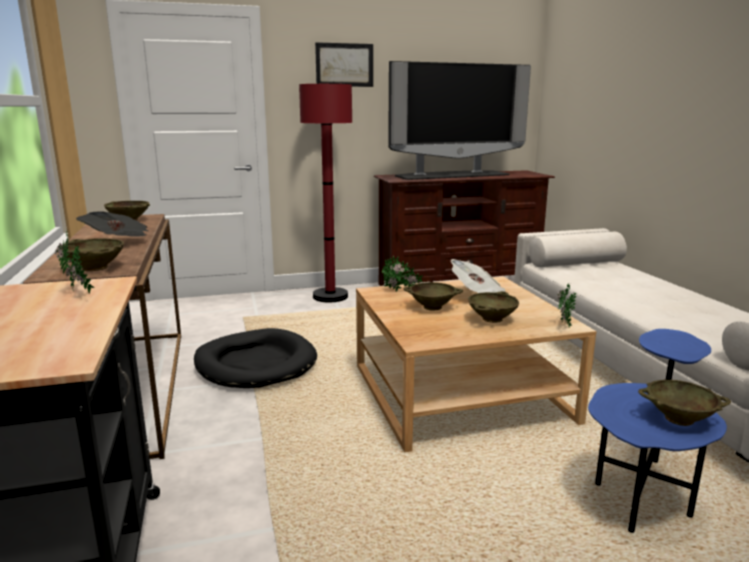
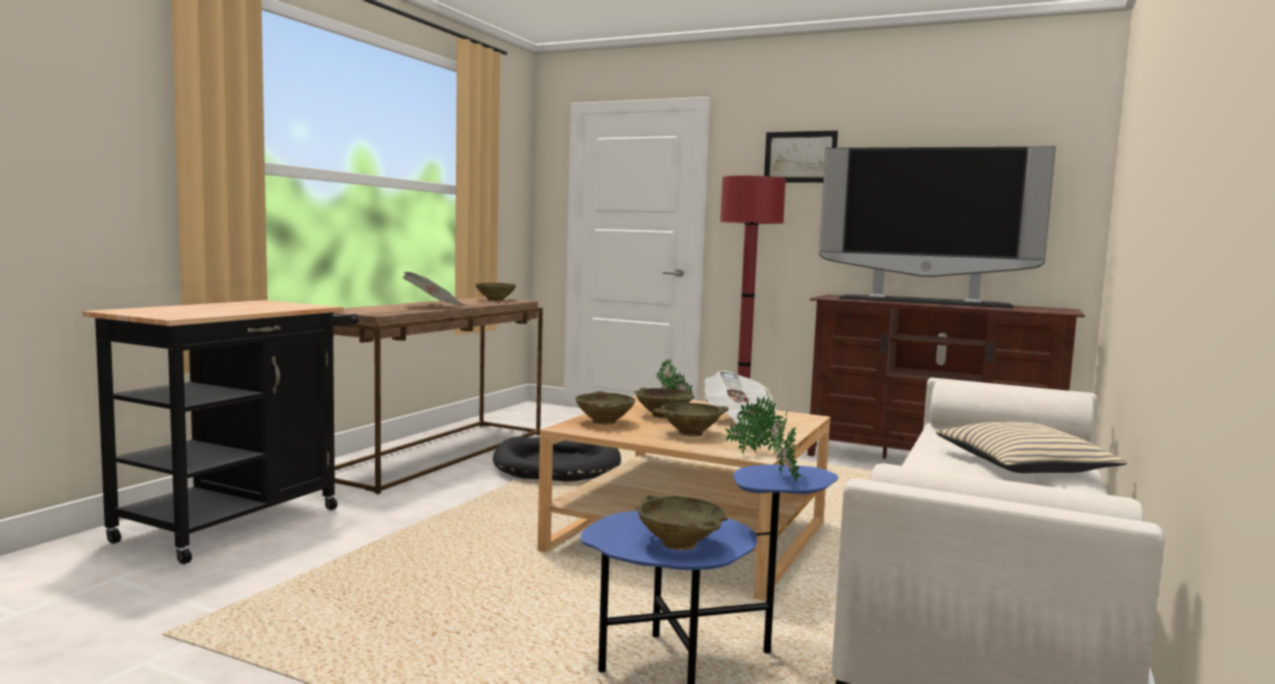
camera: 40 degrees right, 10 degrees down
potted plant [55,230,94,293] -> potted plant moved to [771,408,802,483]
beige bowl [61,238,124,271] -> beige bowl moved to [575,391,636,425]
none -> beige pillow [936,422,1127,473]

